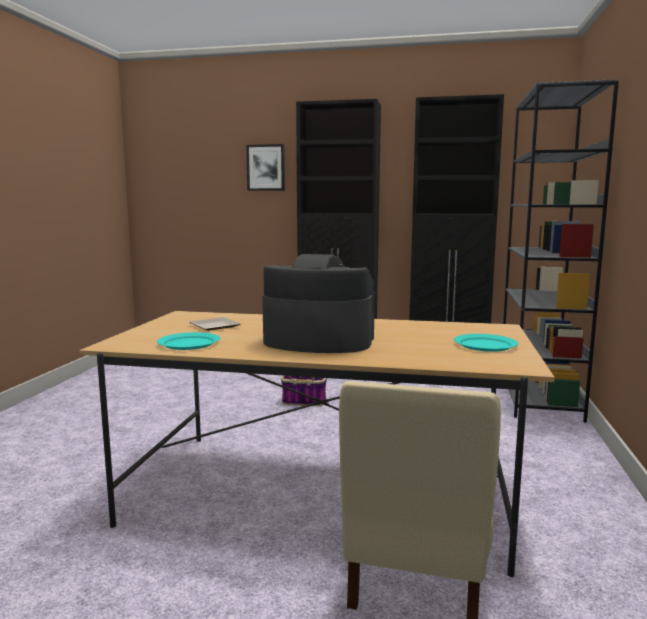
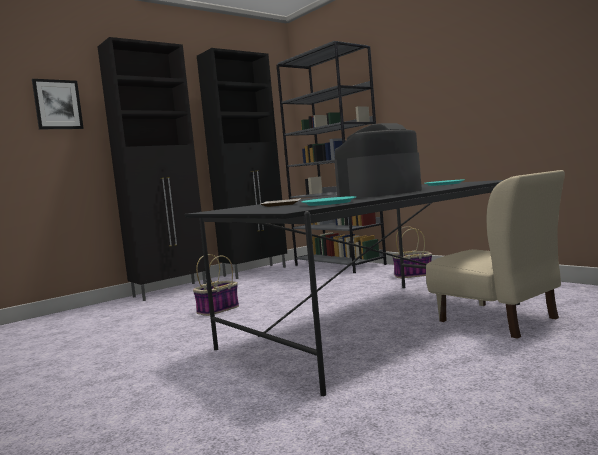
camera: 50 degrees left, 5 degrees down
beige dining table [79,311,555,577] -> black dining table [185,180,520,396]
none -> basket [392,226,432,278]

